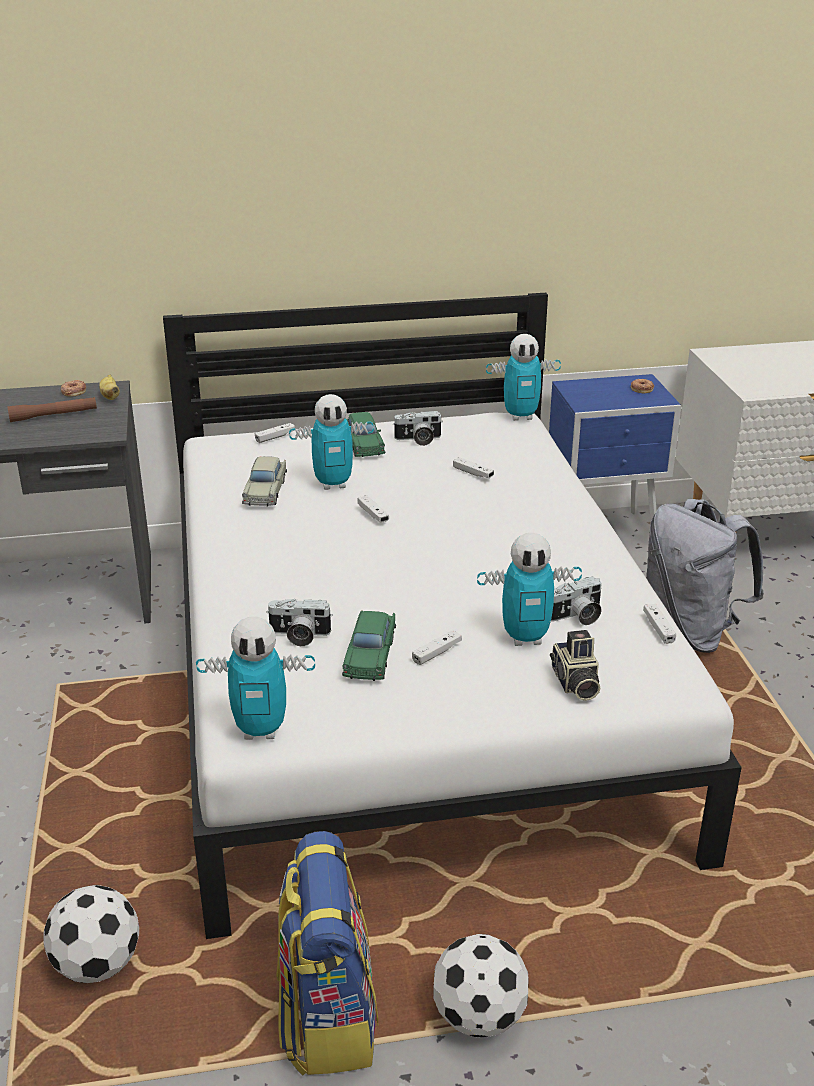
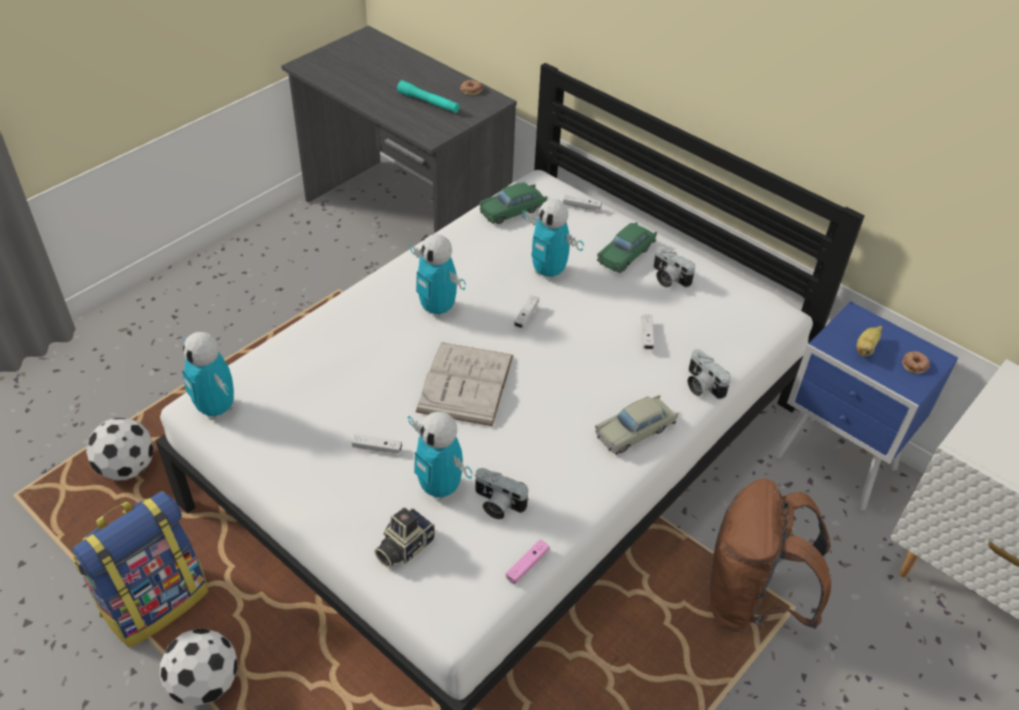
camera: 50 degrees right, 15 degrees up
brown flashlight [7,397,97,422] -> turquoise flashlight [397,80,460,113]
banana [99,375,120,400] -> banana moved to [857,326,882,357]
beige toy car [242,456,287,506] -> beige toy car moved to [595,395,678,455]
camera [266,599,333,646] -> camera moved to [687,349,731,399]
green toy car [342,610,396,681] -> green toy car moved to [479,182,547,224]
toy robot [486,334,561,421] -> toy robot moved to [409,234,466,318]
white game controller [643,604,676,644] -> pink game controller [506,539,549,584]
grey backpack [646,499,764,653] -> brown backpack [710,478,831,632]
none -> white book [416,342,513,426]

